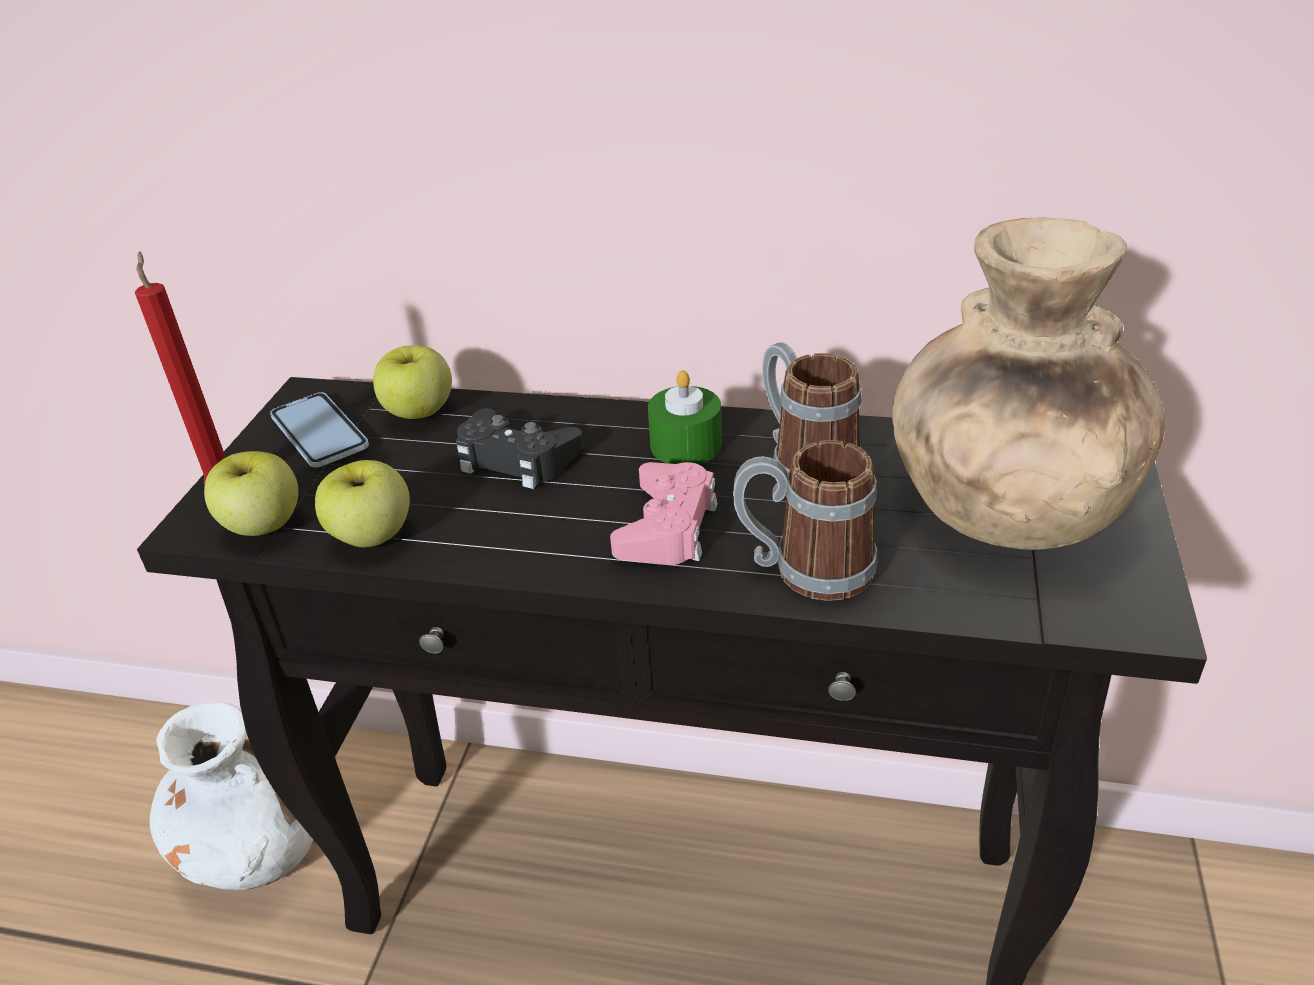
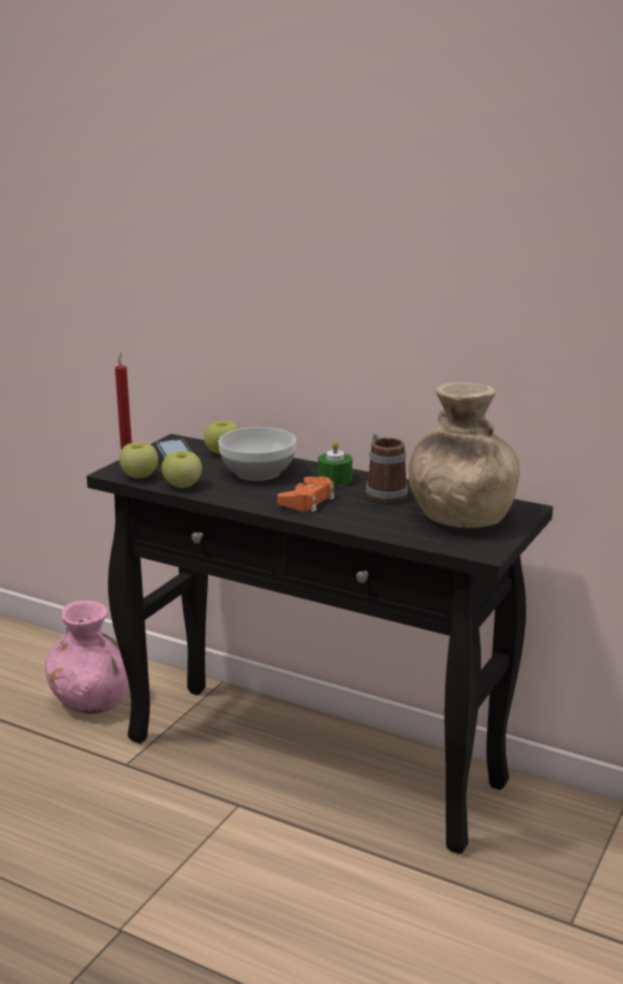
camera: 15 degrees right, 15 degrees down
white vase [150,702,313,890] -> pink vase [45,601,129,714]
black game controller [456,408,583,489] -> bowl [218,427,296,481]
pink game controller [610,462,718,565] -> orange game controller [277,477,334,512]
mug [733,440,878,601] -> none

